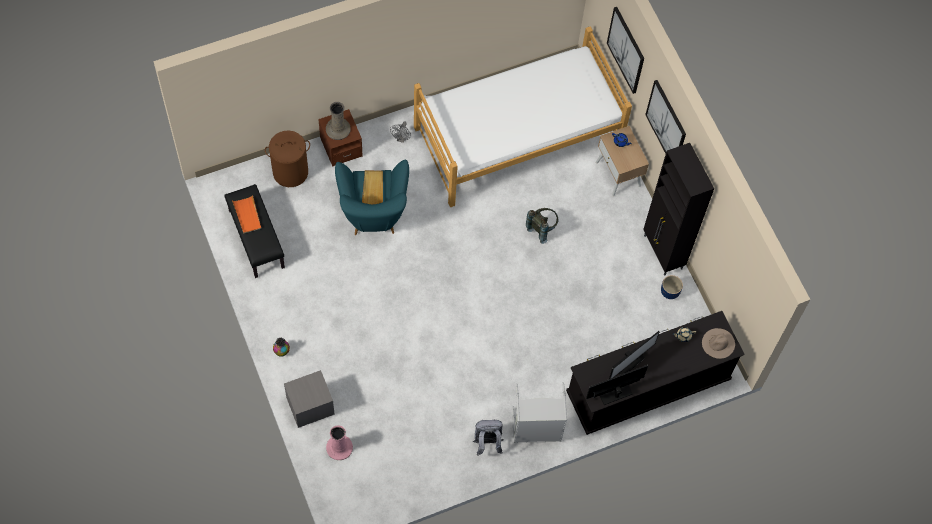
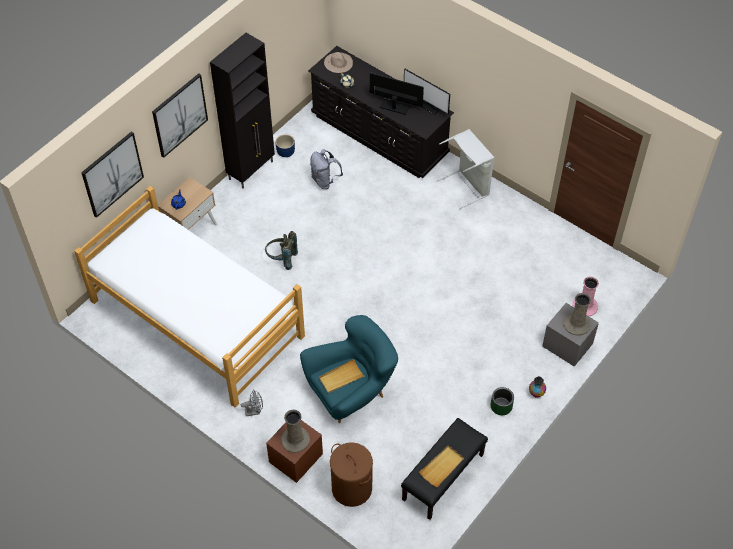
camera: 115 degrees left, 10 degrees down
orange tray [232,195,261,233] -> beige tray [419,445,464,487]
grey backpack [473,419,503,456] -> grey backpack moved to [310,150,343,189]
none -> green planter [490,387,514,415]
none -> beige vase [564,293,591,336]

